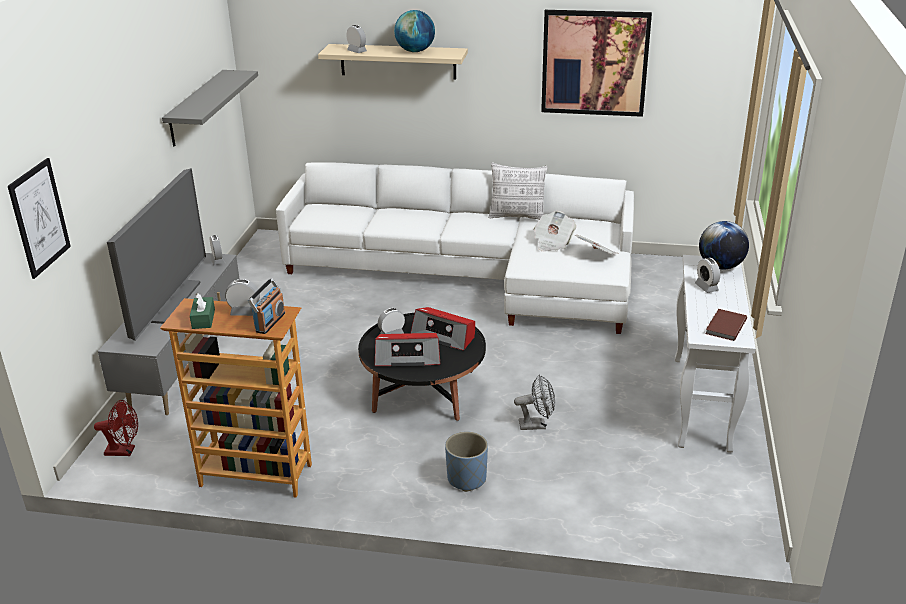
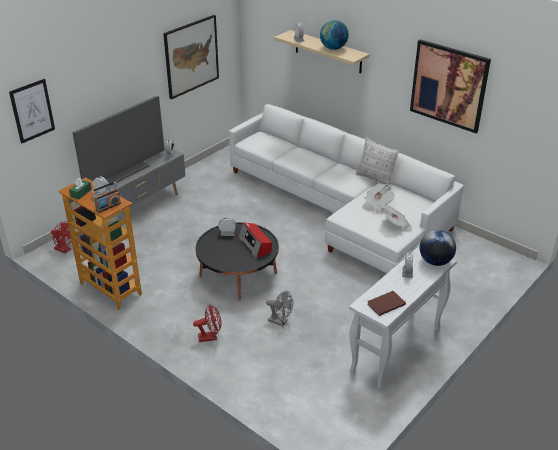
camera: 30 degrees right, 5 degrees up
grey shelf [162,70,258,147] -> picture [163,15,219,99]
radio [375,333,440,367] -> none
blue planter [445,432,488,492] -> red fan [193,304,221,342]

